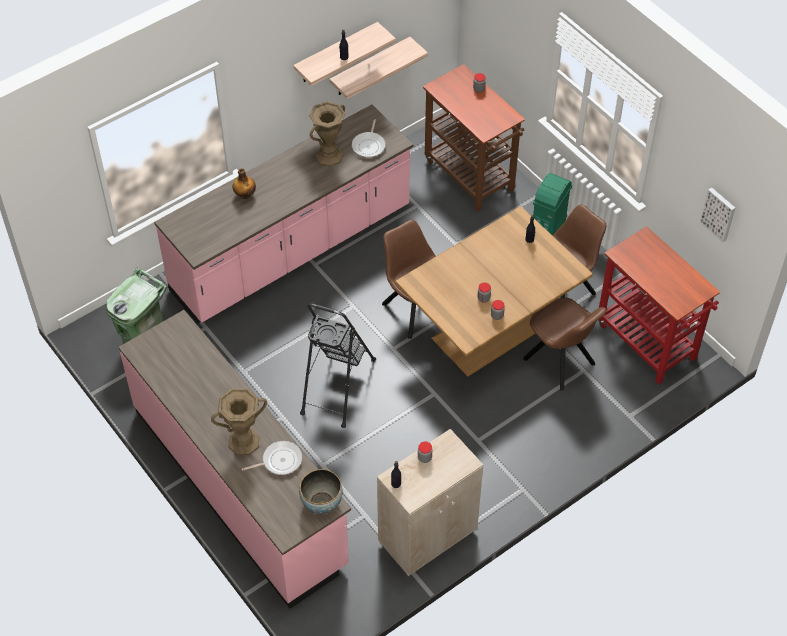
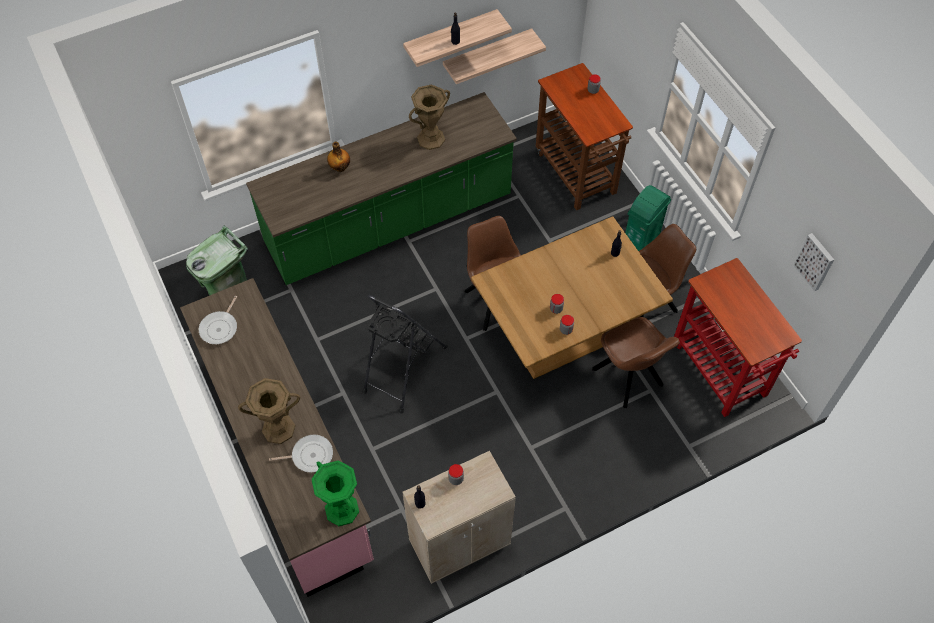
camera: 10 degrees right, 5 degrees up
pink counter [154,104,414,324] -> green counter [246,92,517,285]
bowl [299,469,343,514] -> green vase [311,460,359,526]
frying pan [352,119,386,157] -> frying pan moved to [199,296,237,344]

